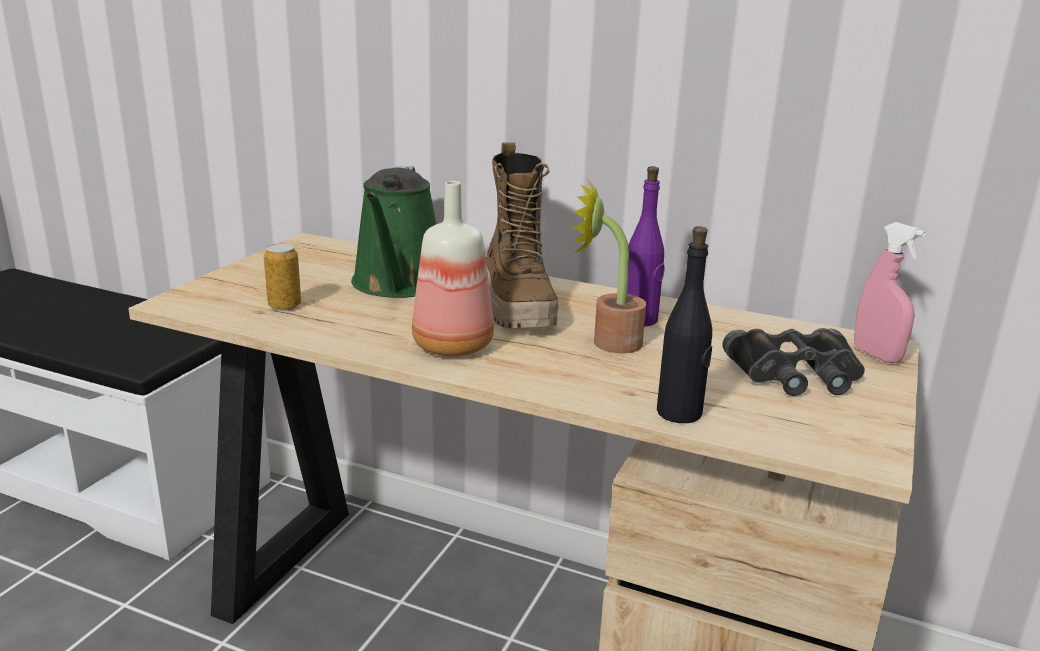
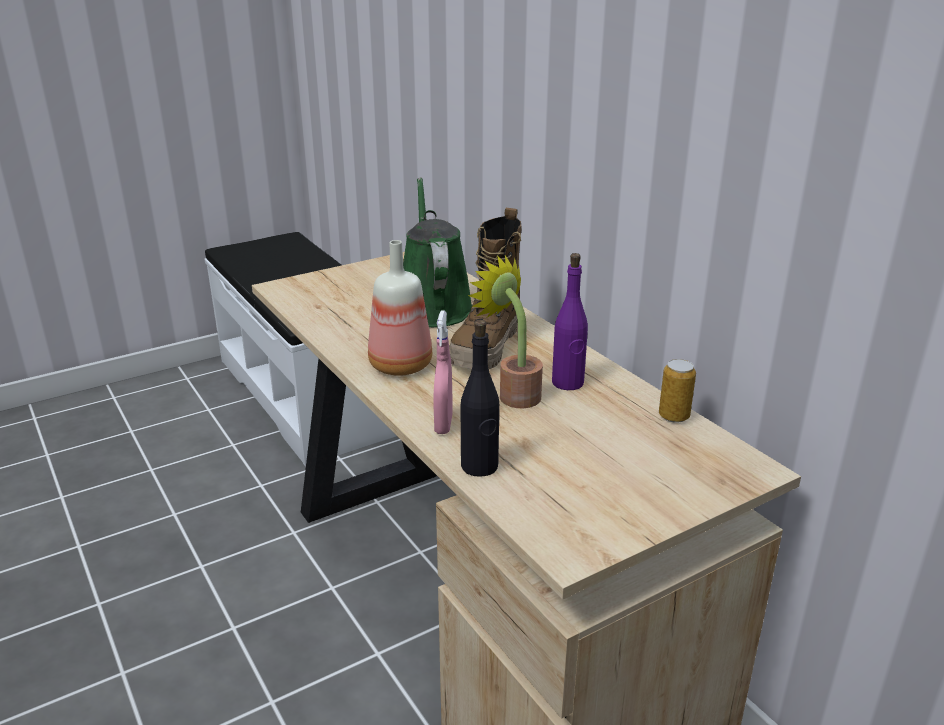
camera: 35 degrees right, 5 degrees up
can [264,243,301,311] -> can moved to [659,359,696,423]
green watering can [351,166,436,298] -> green watering can turned 135 degrees clockwise [403,177,472,327]
black binoculars [723,328,865,396] -> none
pink spray bottle [854,222,926,363] -> pink spray bottle moved to [434,311,453,434]

